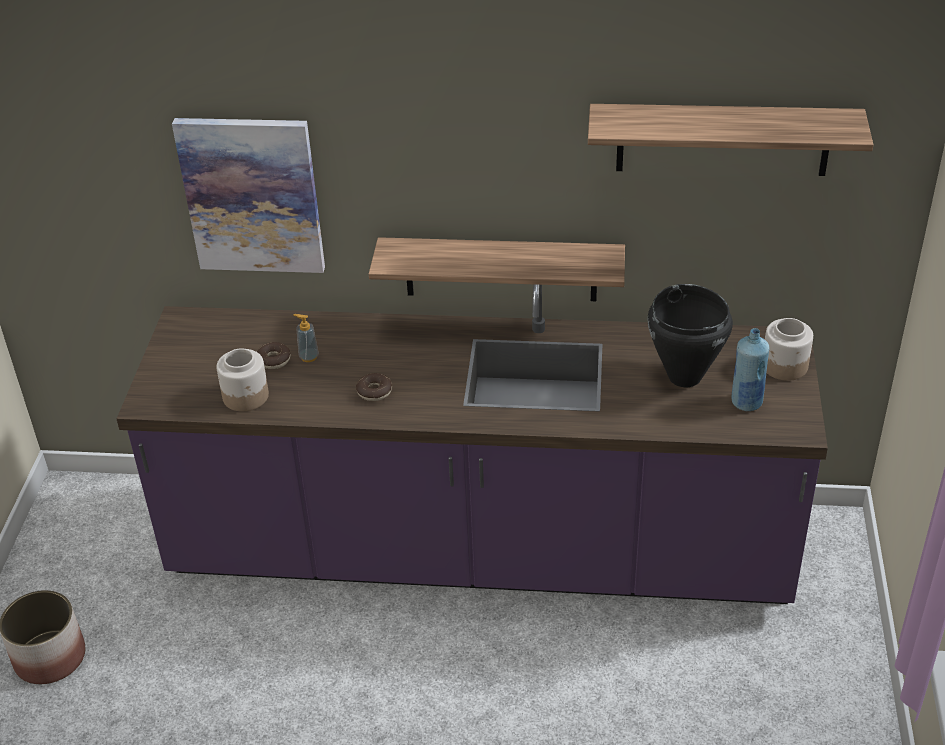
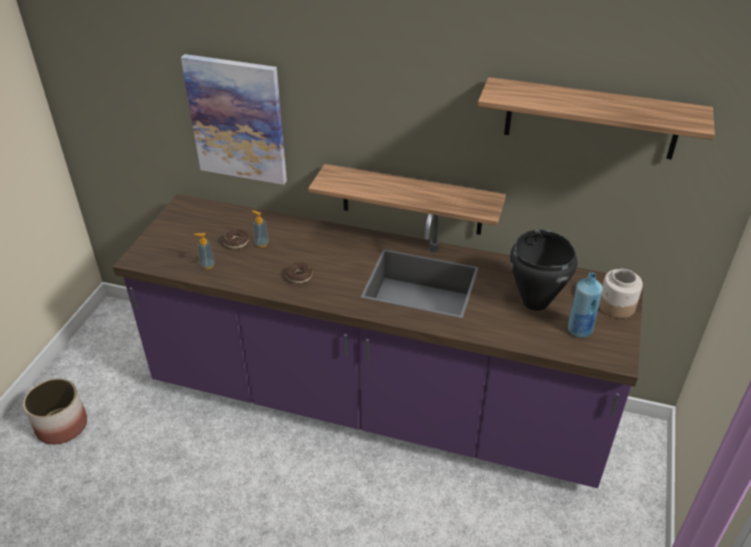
camera: 10 degrees right, 0 degrees up
jar [216,348,269,411] -> soap dispenser [194,233,215,269]

